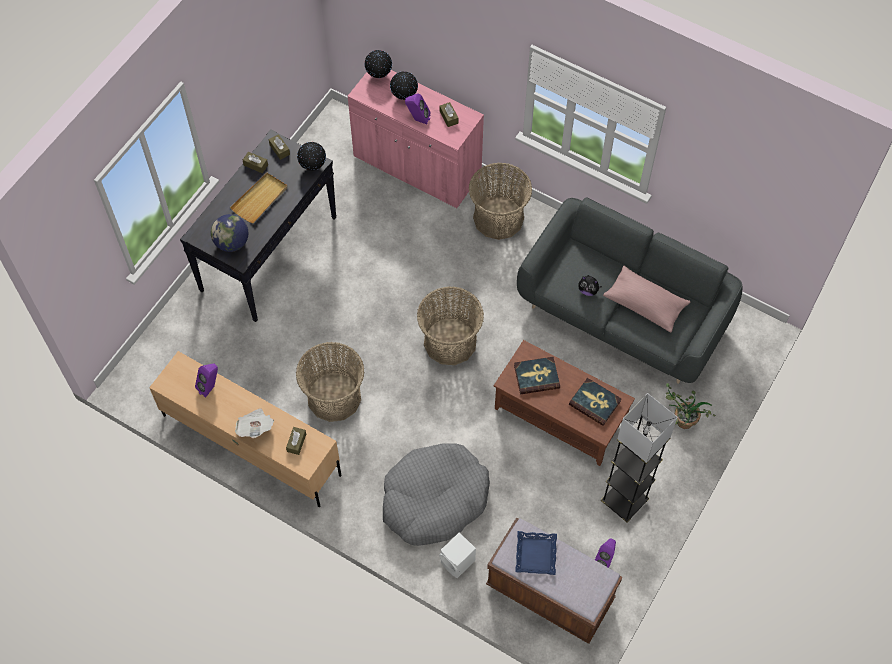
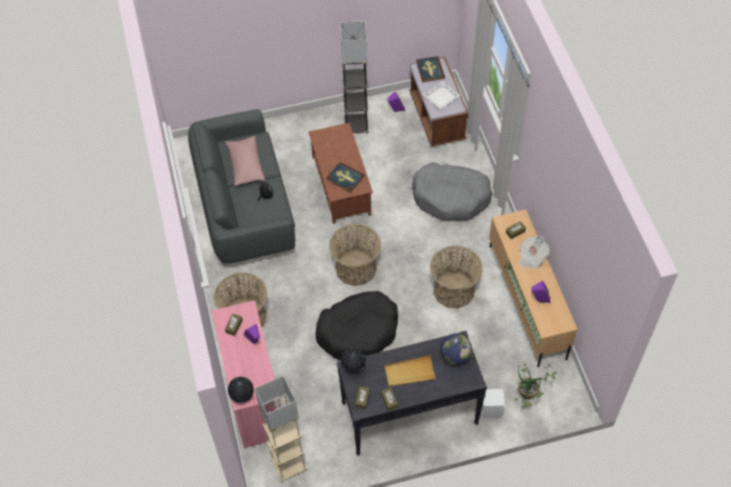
camera: 135 degrees left, 5 degrees down
globe [390,71,418,100] -> none
white speaker [439,533,476,578] -> white speaker moved to [481,389,505,419]
blue tray [515,531,557,575] -> white tray [423,81,460,110]
book [569,378,622,426] -> book moved to [416,56,445,82]
potted plant [666,383,716,429] -> potted plant moved to [515,363,557,409]
none -> beige floor lamp [255,376,307,482]
none -> black dog bed [315,291,398,360]

